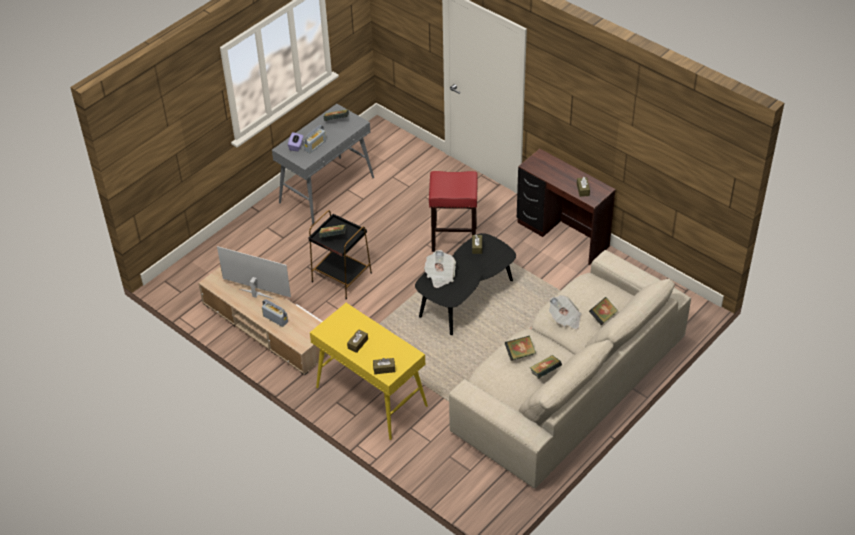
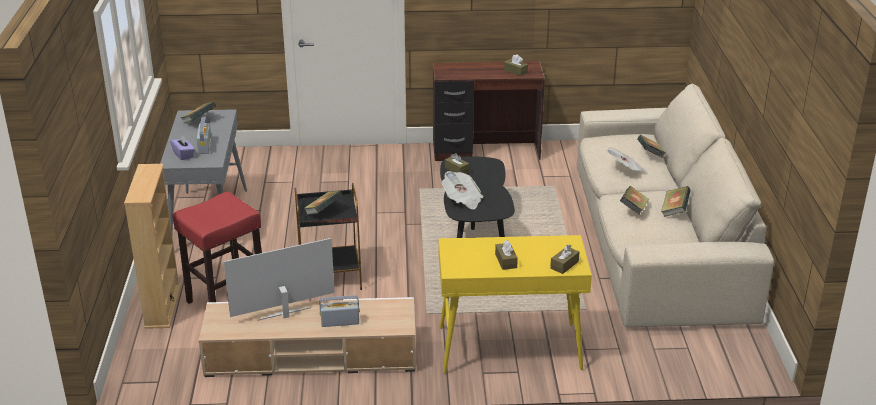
camera: 45 degrees left, 15 degrees down
red stool [429,171,478,252] -> red stool moved to [172,192,262,304]
none -> beige bookcase [124,164,181,329]

